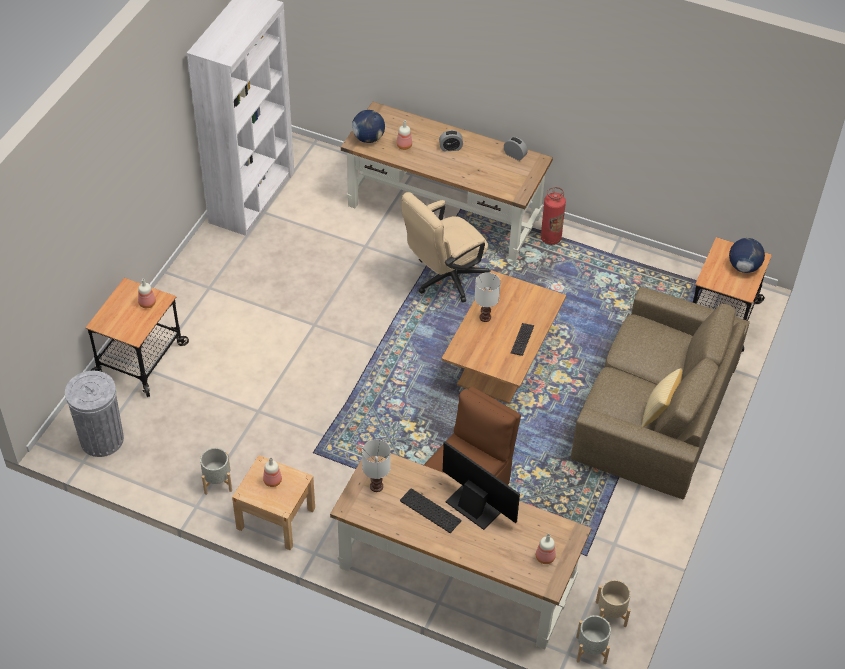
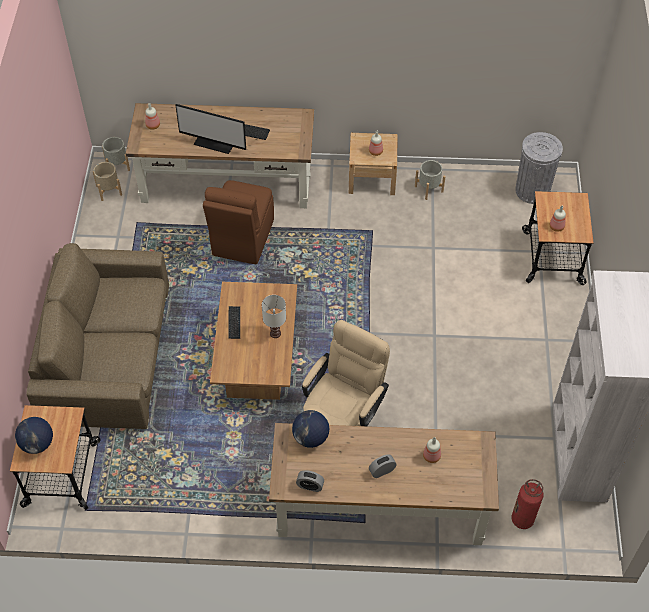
camera: 160 degrees right, 5 degrees up
globe [352,110,385,143] -> globe moved to [292,410,329,448]
white table lamp [362,439,391,492] -> none
fire extinguisher [541,187,566,245] -> fire extinguisher moved to [511,479,544,529]
pillow [641,368,682,427] -> none

